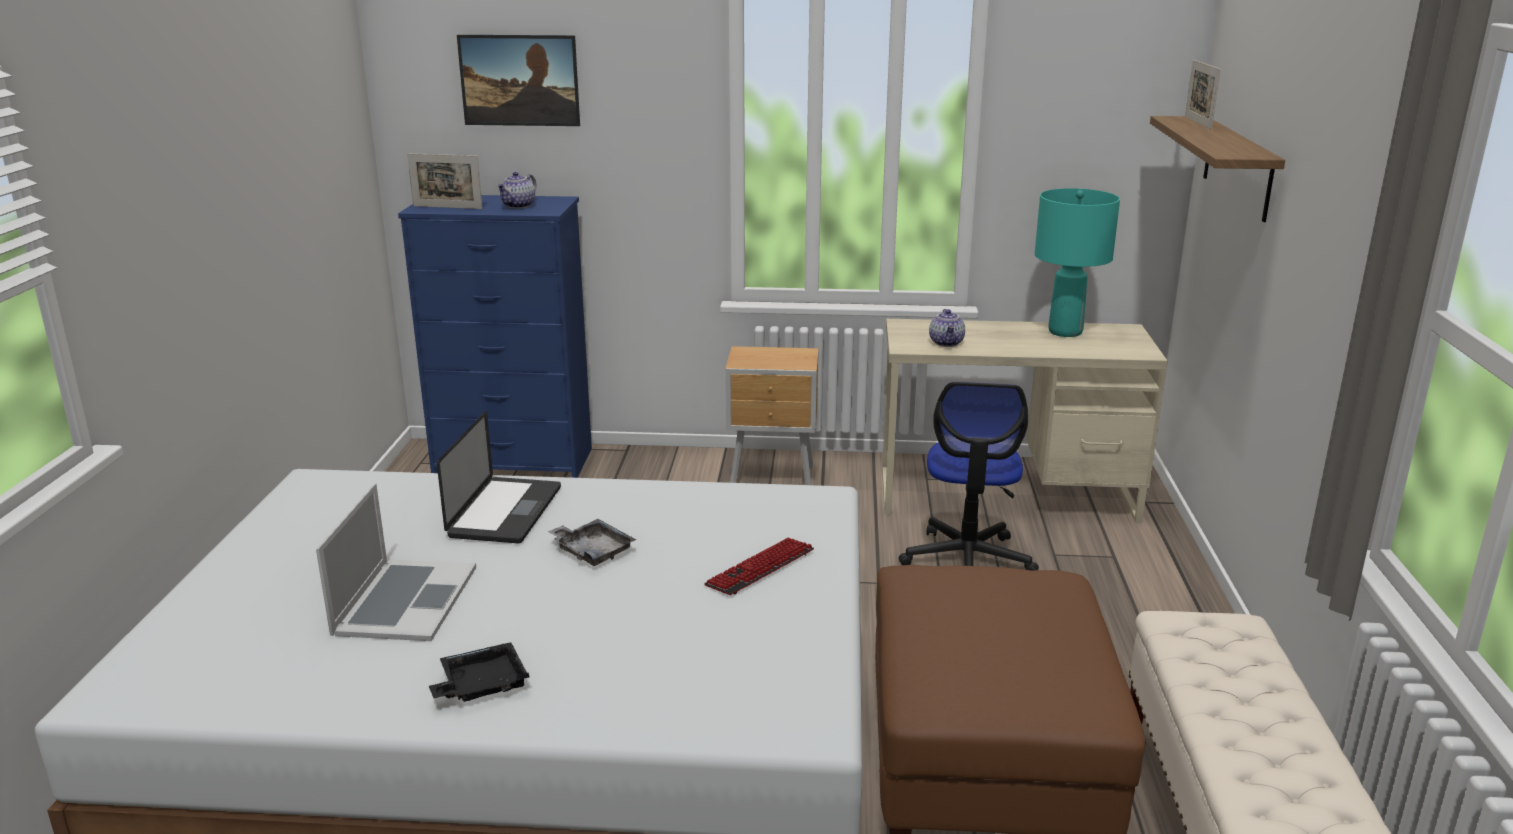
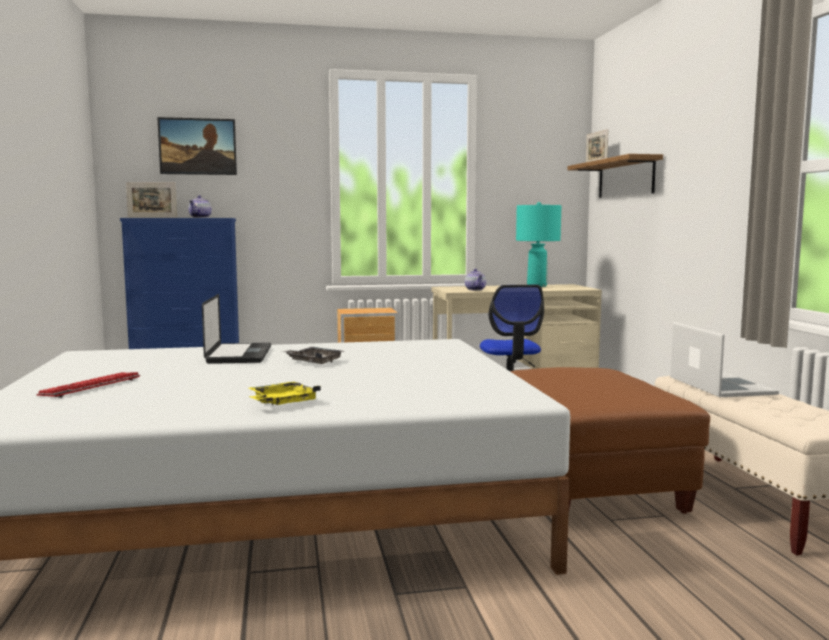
camera: 15 degrees left, 15 degrees down
laptop [316,483,476,641] -> laptop moved to [670,322,779,397]
black tray [429,642,529,702] -> yellow tray [249,381,321,405]
keyboard [704,537,814,595] -> keyboard moved to [36,372,140,398]

